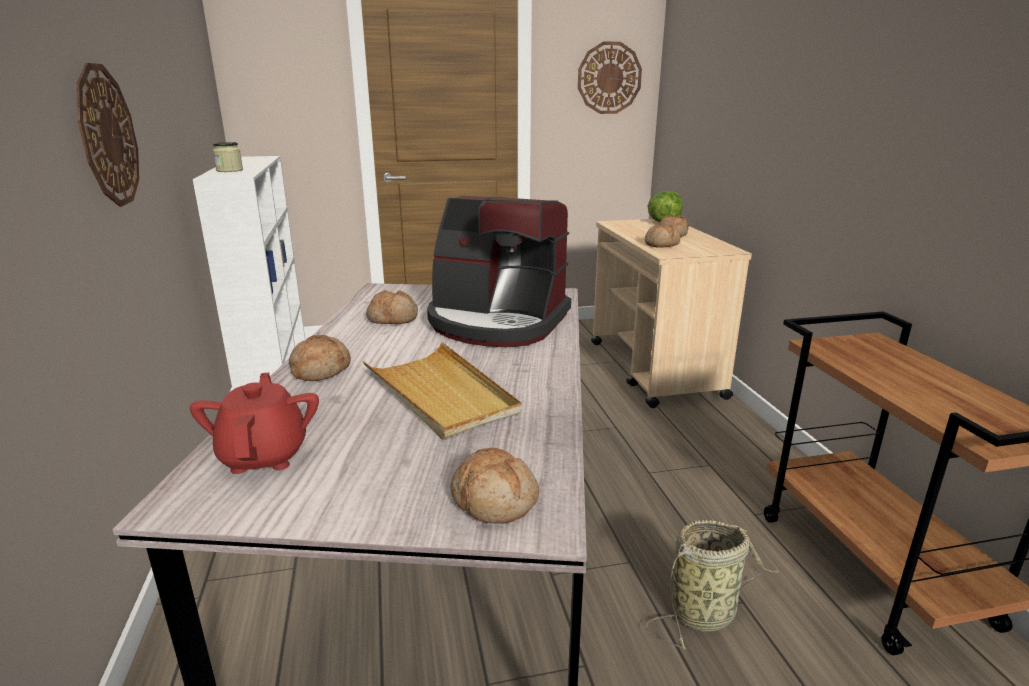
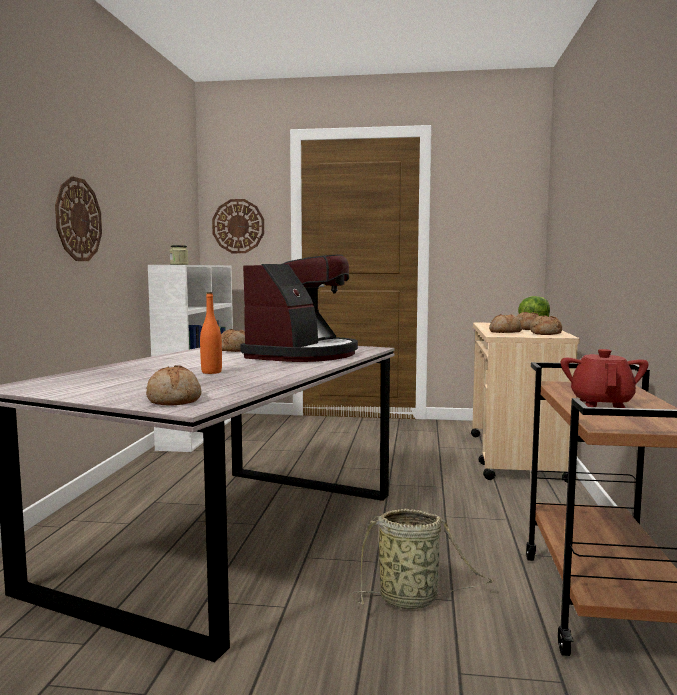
camera: 20 degrees right, 15 degrees down
red teapot [190,373,319,474] -> red teapot moved to [561,349,649,408]
bread [289,335,351,381] -> bread moved to [530,316,562,335]
beige tray [362,342,522,440] -> orange bottle [200,292,222,374]
coffee machine [427,195,571,347] -> coffee machine turned 105 degrees counterclockwise [240,255,358,362]
wall clock [578,41,642,114] -> wall clock moved to [212,199,264,253]

